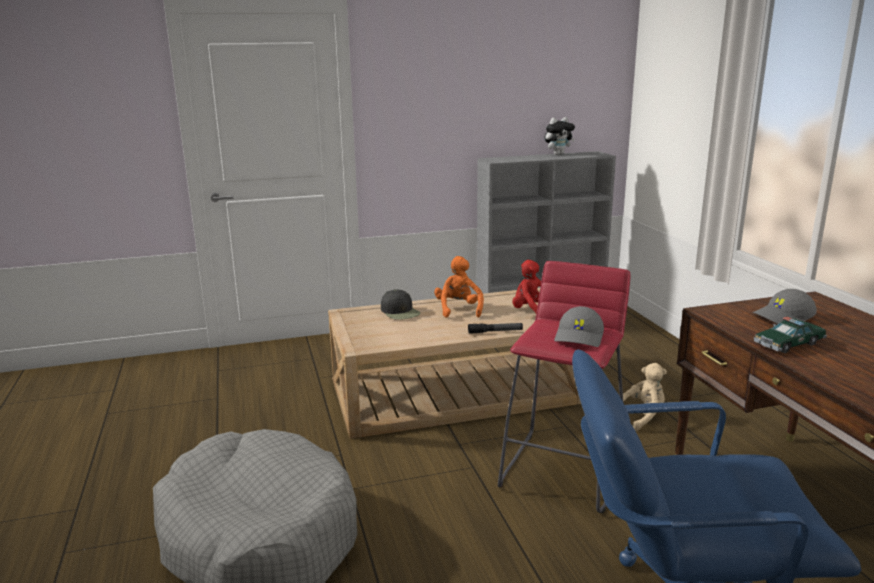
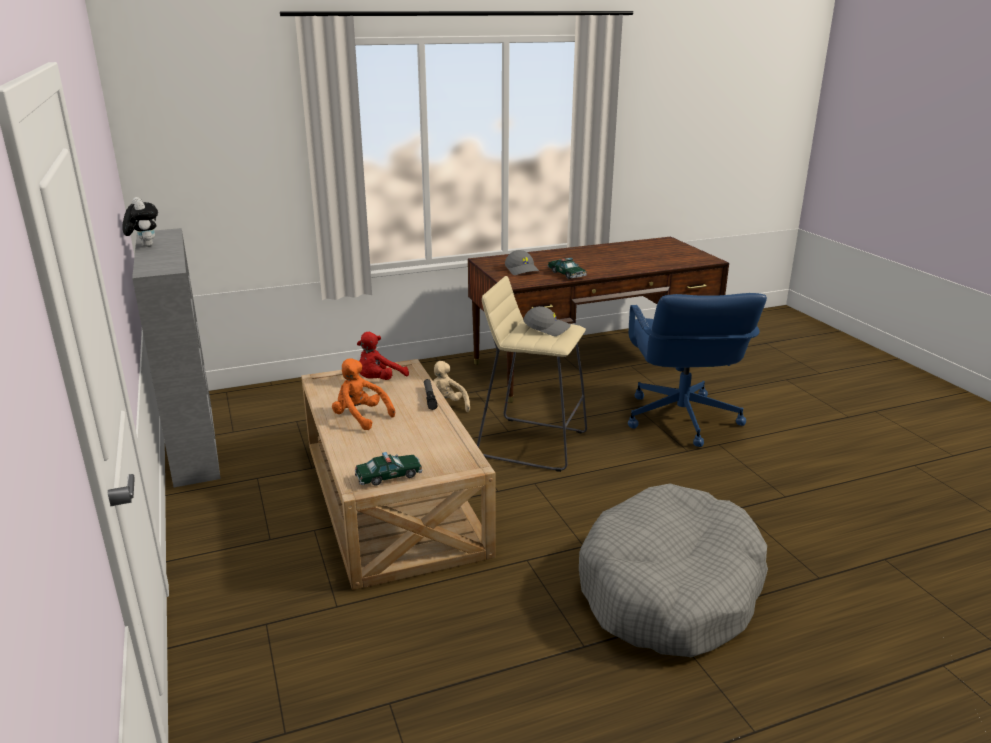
camera: 95 degrees left, 5 degrees up
black cap [381,289,421,320] -> none
orange plush toy [434,256,484,317] -> orange plush toy turned 45 degrees clockwise [332,358,395,430]
red stool [498,261,630,514] -> beige stool [477,276,587,472]
none -> toy car [355,452,422,486]

